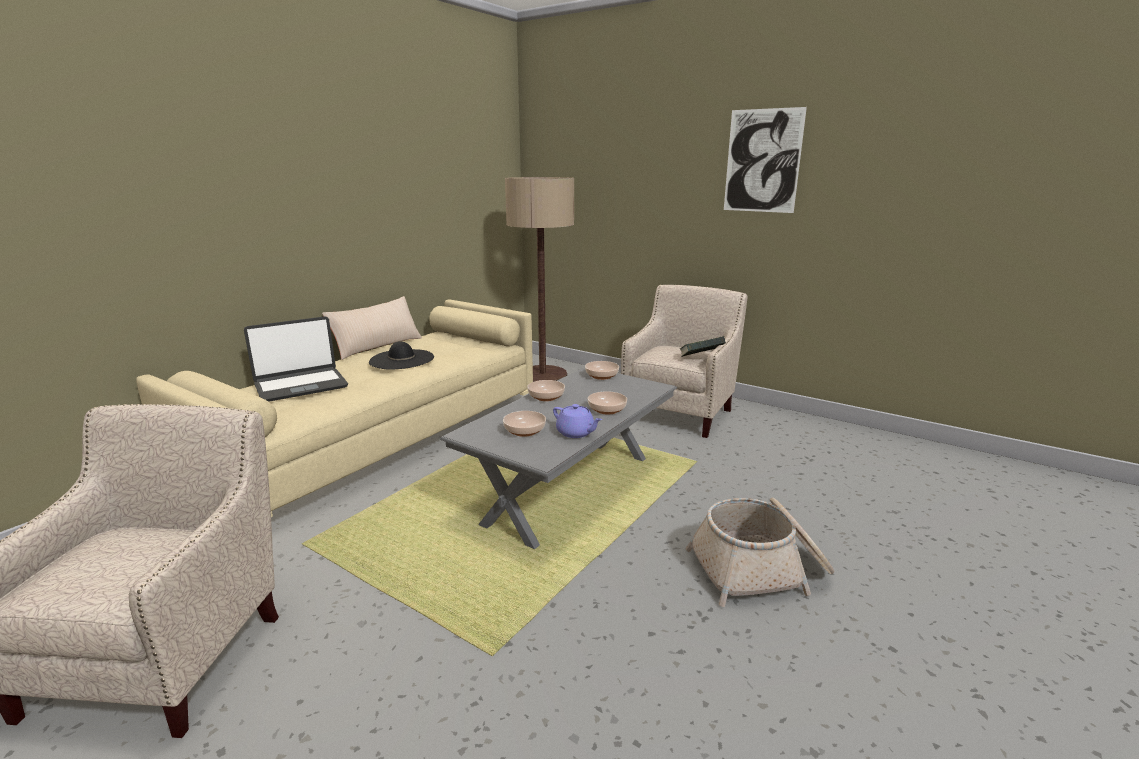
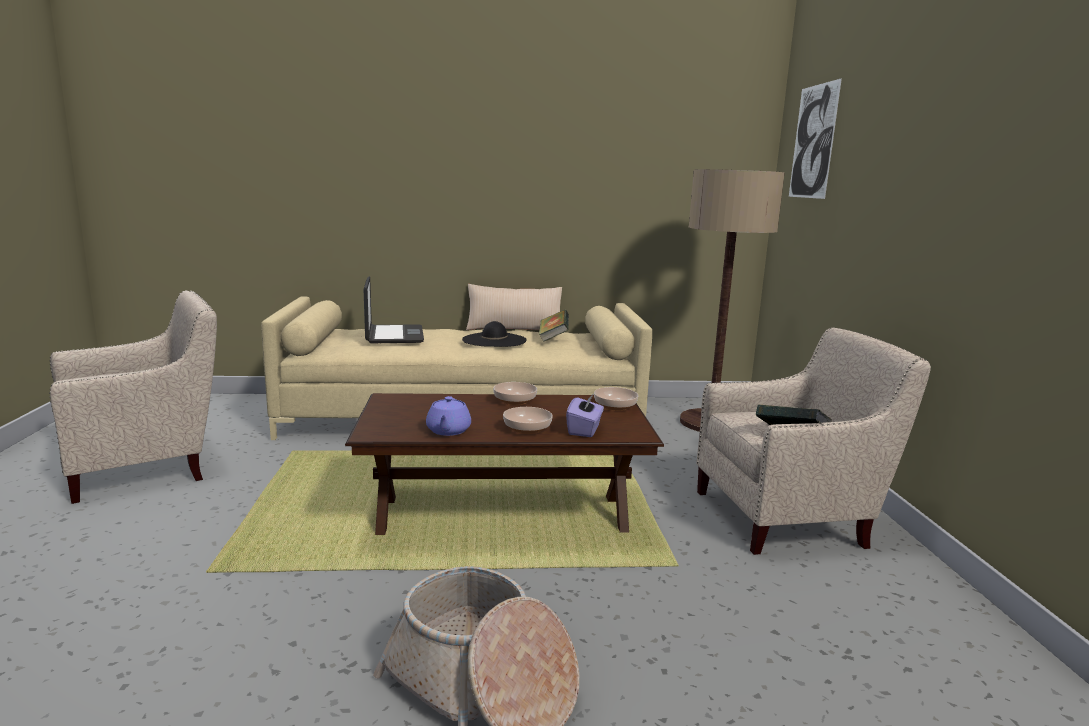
camera: 50 degrees right, 5 degrees down
laptop [244,316,348,402] -> laptop turned 120 degrees counterclockwise [364,276,424,343]
grey coffee table [440,367,677,549] -> brown coffee table [345,393,664,535]
bowl [503,411,546,437] -> none
picture [724,107,807,213] -> picture moved to [789,78,842,199]
none -> book [539,310,569,342]
none -> purple tissue box [566,393,604,437]

